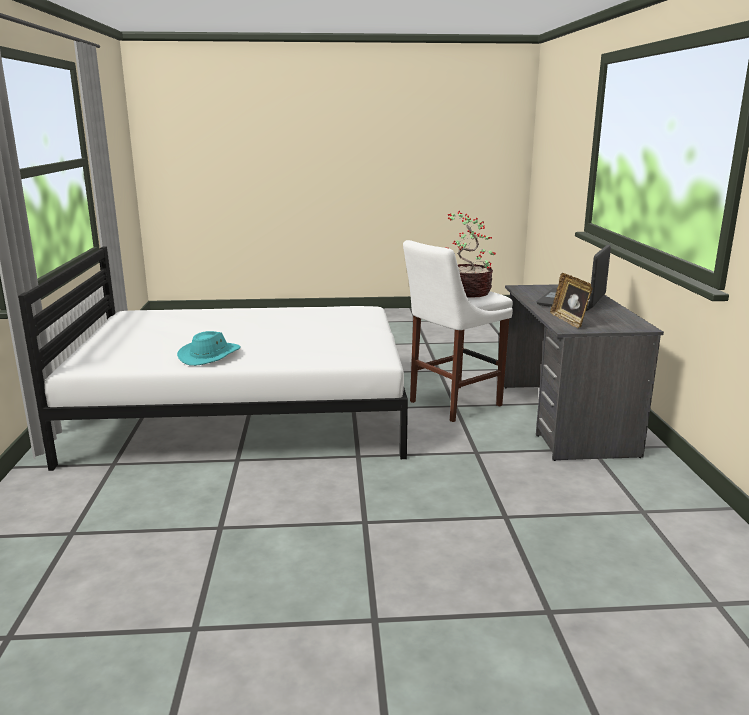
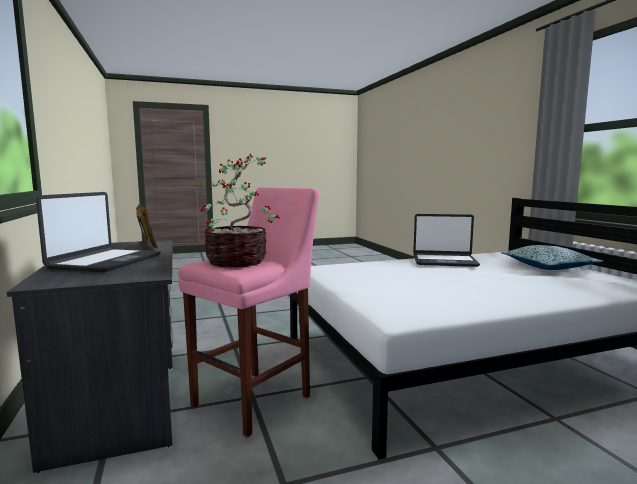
camera: 165 degrees right, 10 degrees down
turquoise hat [177,331,241,366] -> laptop [413,214,480,267]
white stool [403,240,513,422] -> pink stool [178,187,319,437]
none -> pillow [502,245,603,270]

